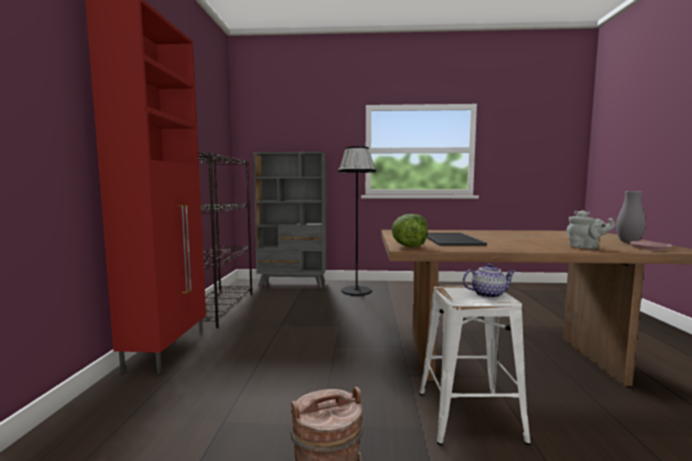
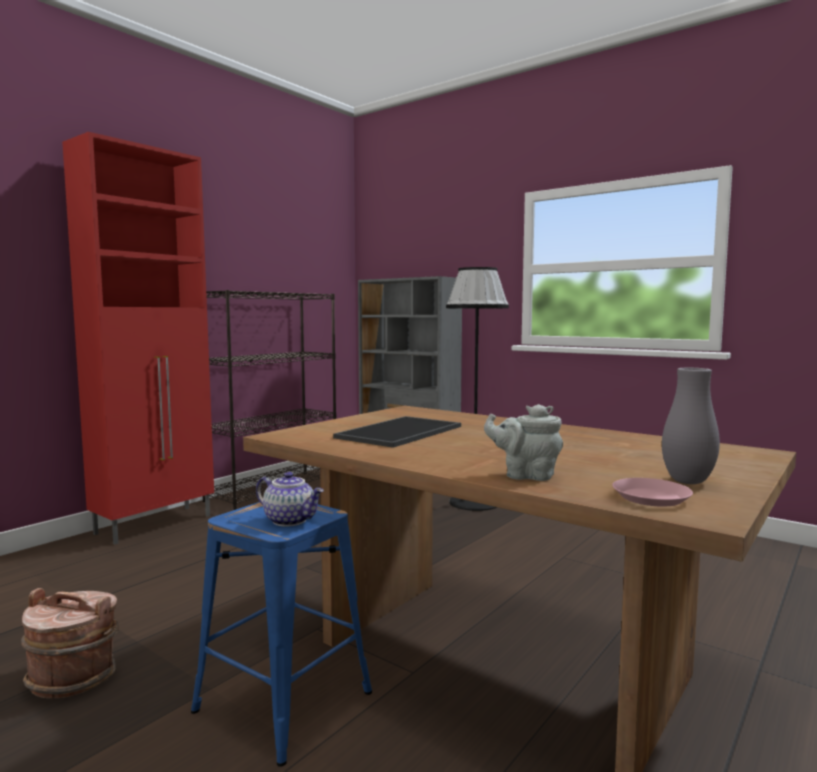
camera: 35 degrees right, 0 degrees up
lettuce [392,214,428,247] -> none
white stool [419,286,531,445] -> blue stool [191,502,372,767]
grey teapot [566,210,615,249] -> grey teapot turned 120 degrees clockwise [484,404,563,481]

